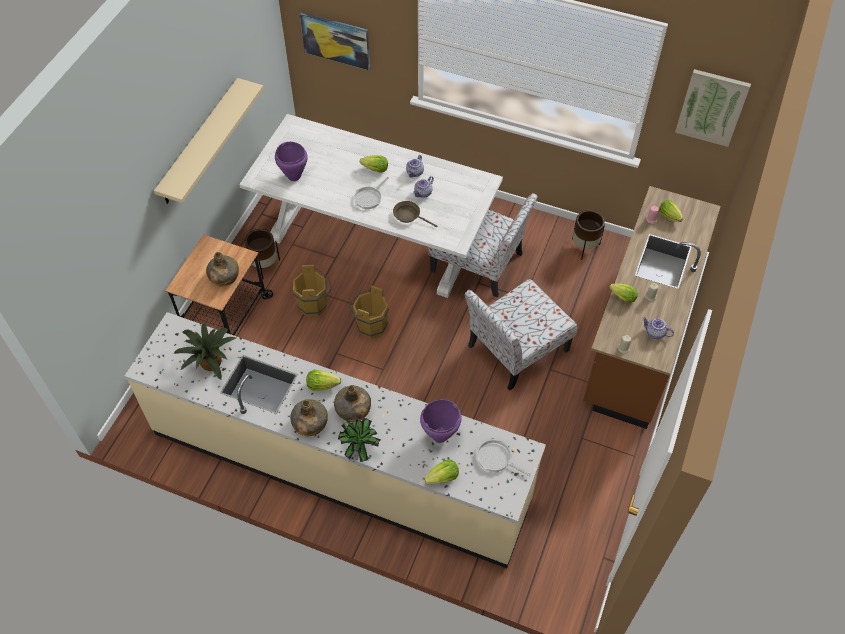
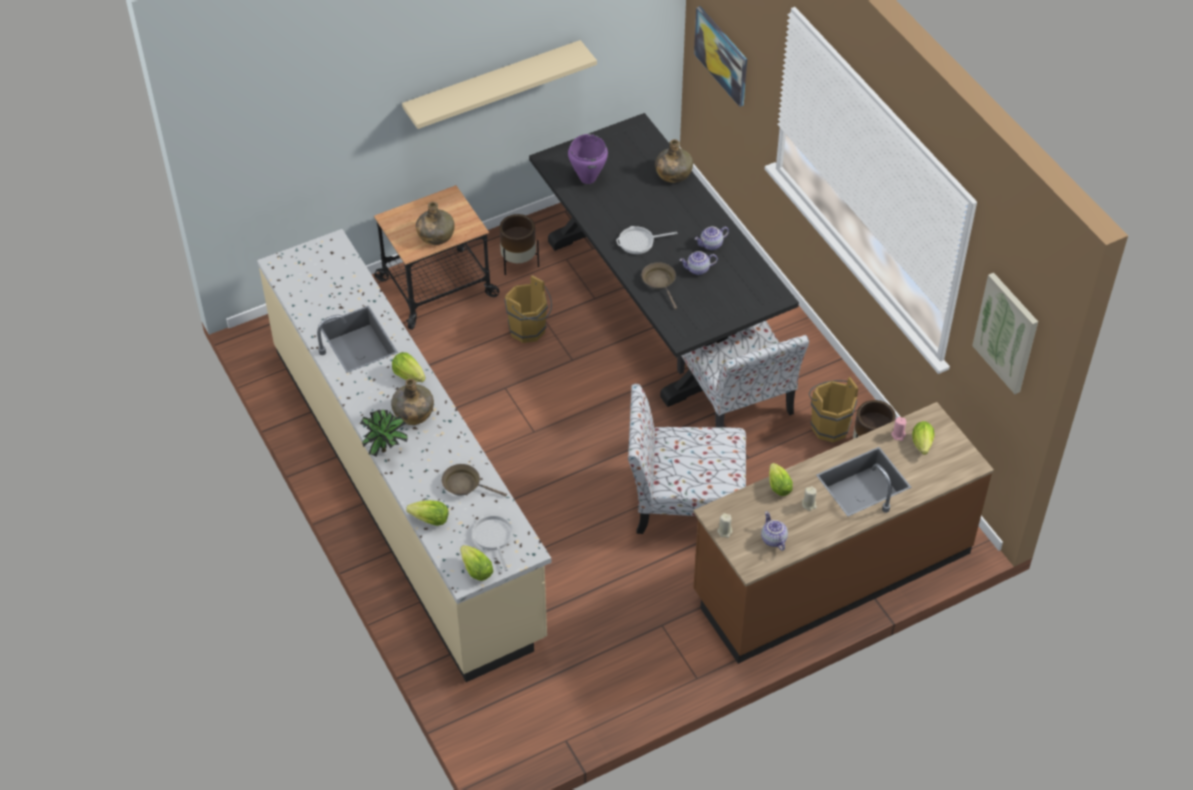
camera: 40 degrees right, 5 degrees down
potted plant [174,324,236,380] -> none
white dining table [239,114,503,298] -> black dining table [529,113,799,407]
green bottle [290,399,328,436] -> green bottle moved to [655,139,693,183]
brown bucket [349,285,389,339] -> brown bucket moved to [809,377,858,443]
lettuce [360,155,388,173] -> lettuce moved to [460,545,493,581]
purple cooking pot [420,399,462,443] -> brown frying pan [442,464,507,496]

